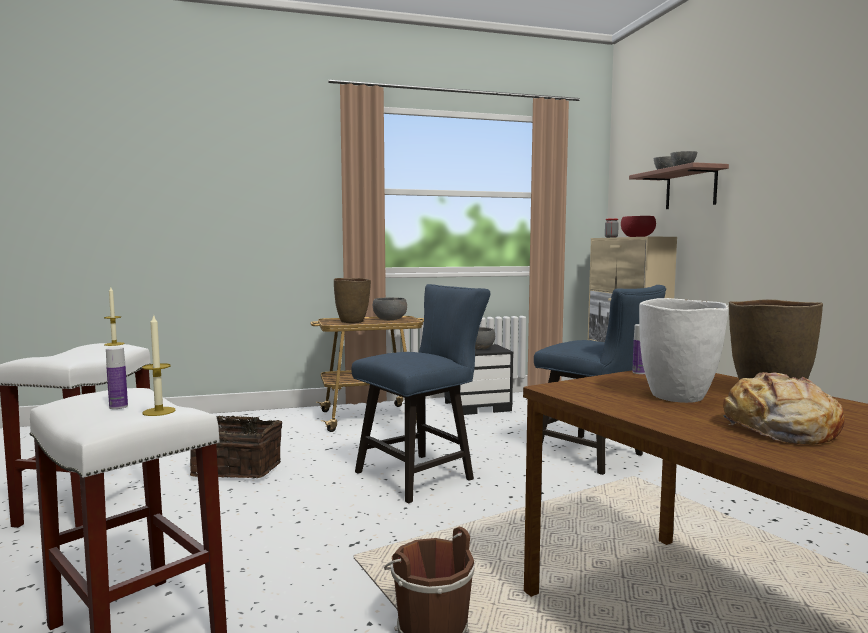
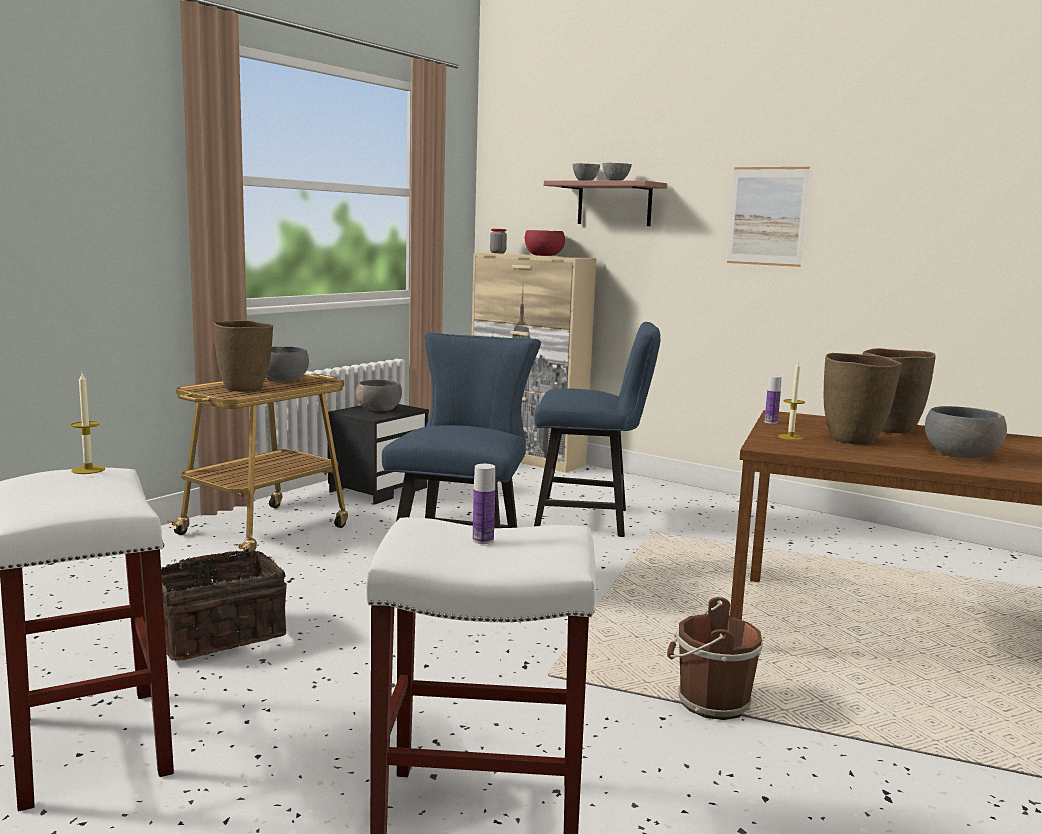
camera: 40 degrees left, 5 degrees up
candle [142,314,175,416] -> candle moved to [778,362,805,440]
white vase [639,298,728,403] -> brown vase [824,353,902,445]
bread [723,372,845,445] -> grey bowl [925,406,1007,459]
none -> picture [727,167,810,267]

